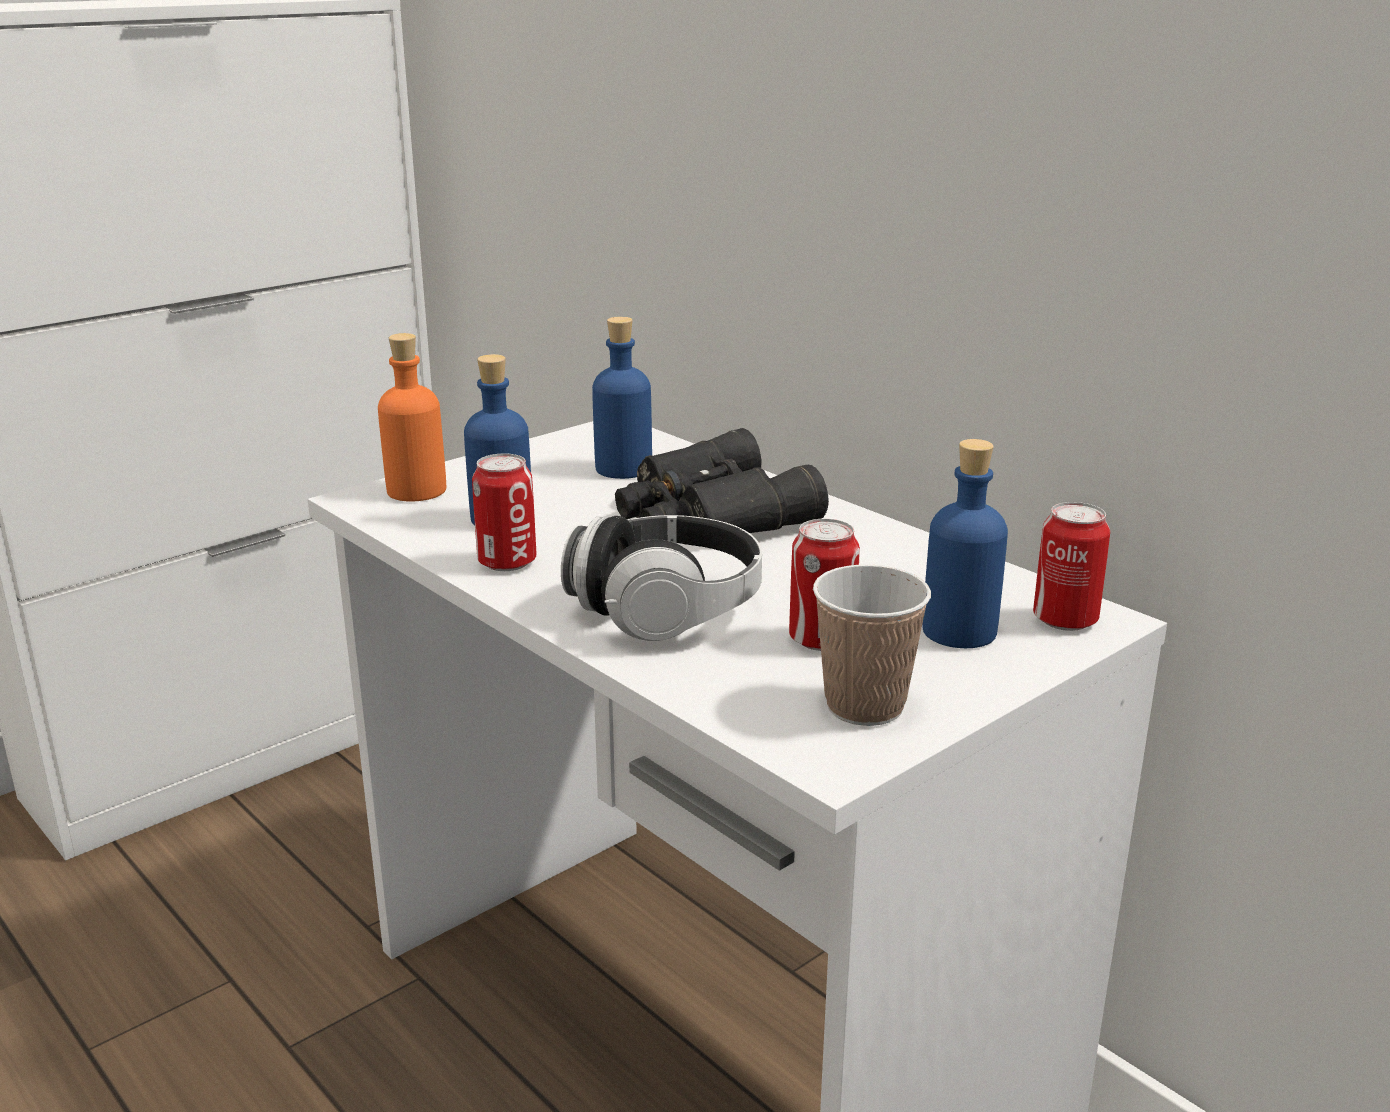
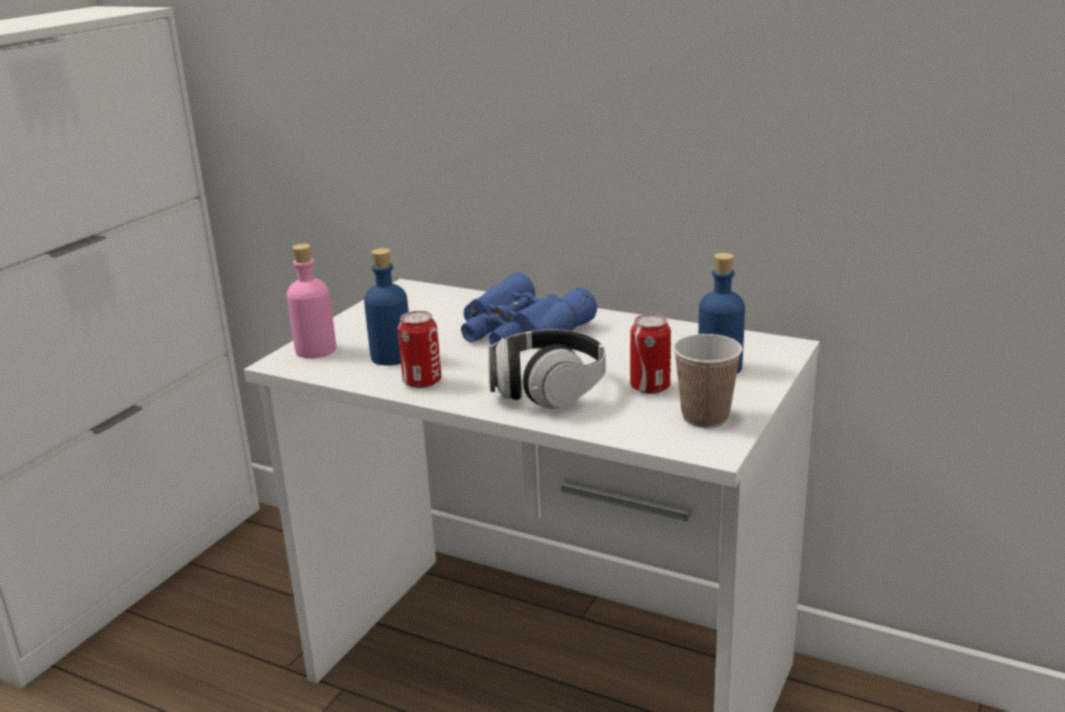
camera: 20 degrees left, 0 degrees up
orange bottle [378,333,446,502] -> pink bottle [287,244,336,358]
blue bottle [592,317,652,479] -> none
black binoculars [615,428,829,533] -> blue binoculars [461,272,597,345]
can [1033,502,1110,631] -> none

